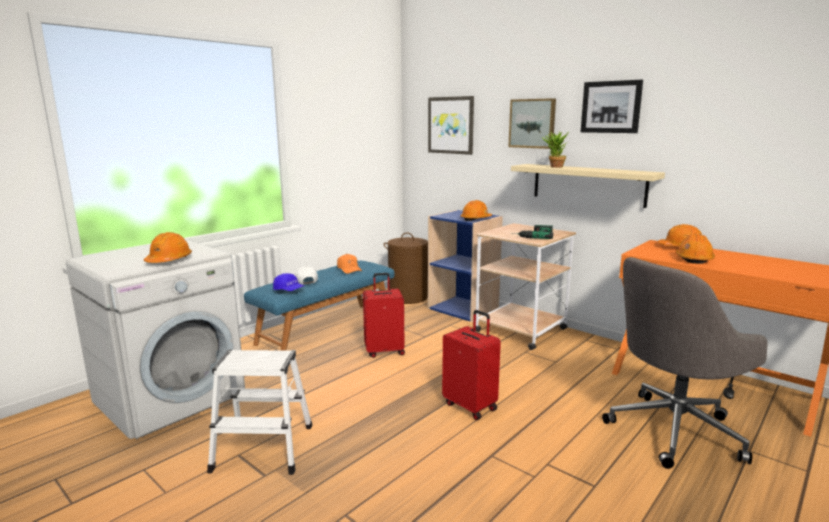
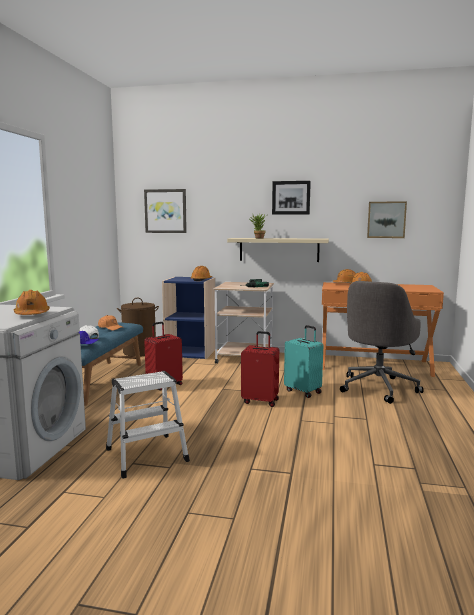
camera: 30 degrees left, 5 degrees down
picture [508,98,556,149] -> picture moved to [367,201,407,238]
none -> turquoise suitcase [284,325,323,398]

